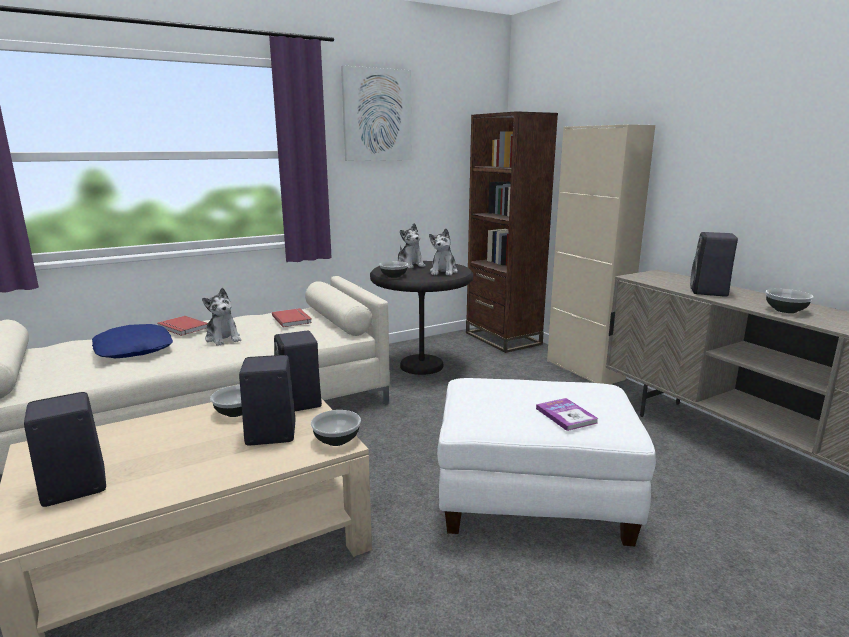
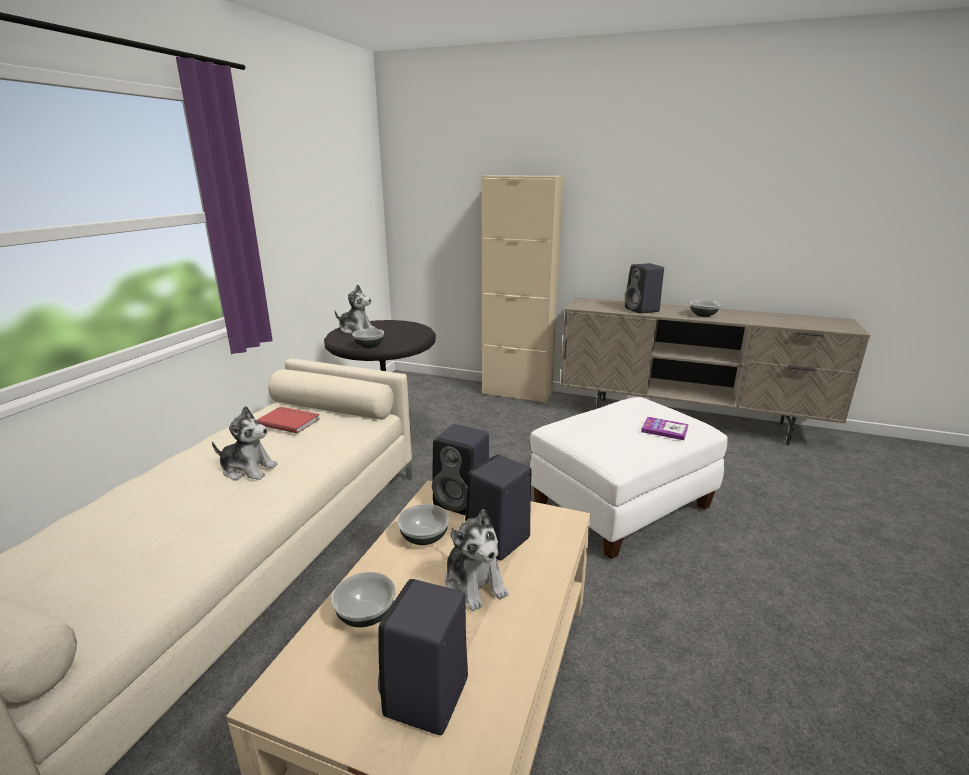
camera: 40 degrees left, 5 degrees up
blue pillow [92,324,173,358] -> none
red book [158,316,208,336] -> none
bowl [311,410,361,446] -> bowl moved to [331,572,396,627]
picture [341,65,411,161] -> none
plush toy [429,228,458,276] -> plush toy moved to [445,509,509,611]
brown bookcase [466,111,558,353] -> none

